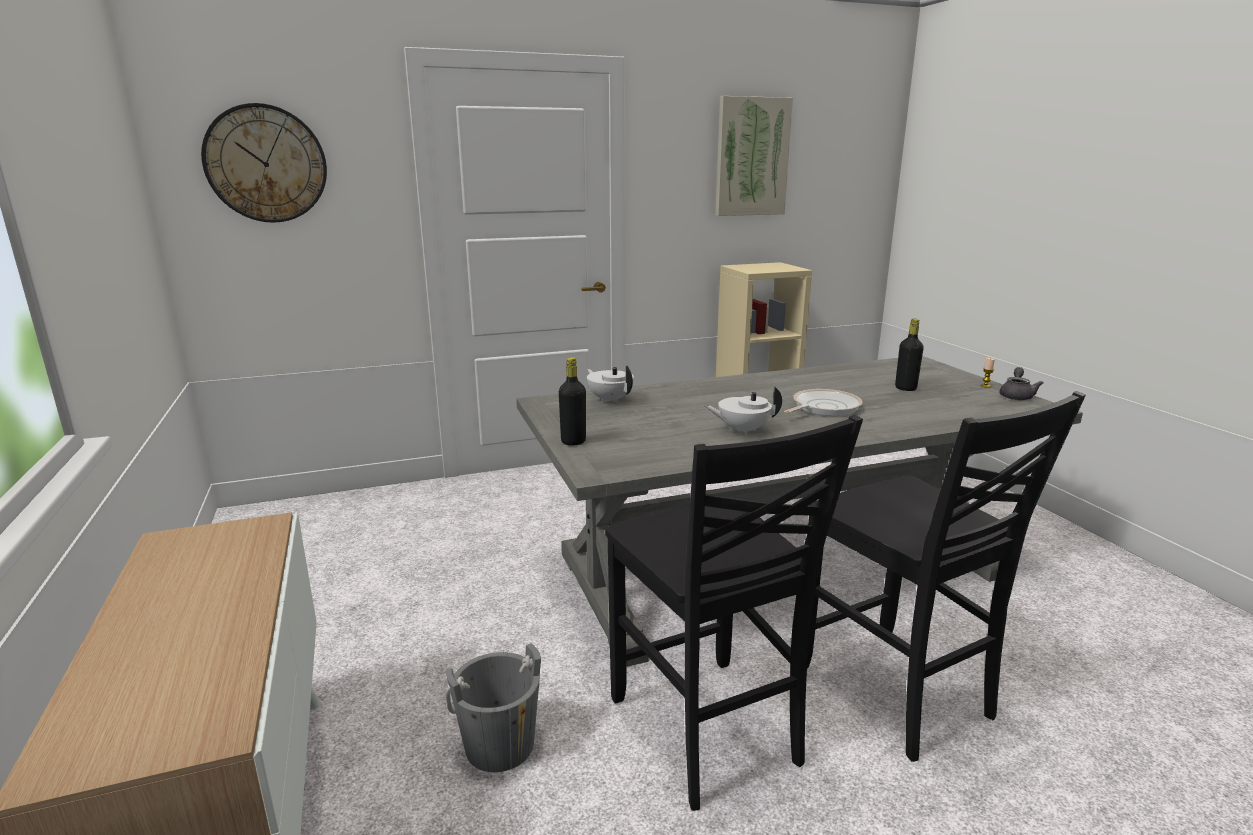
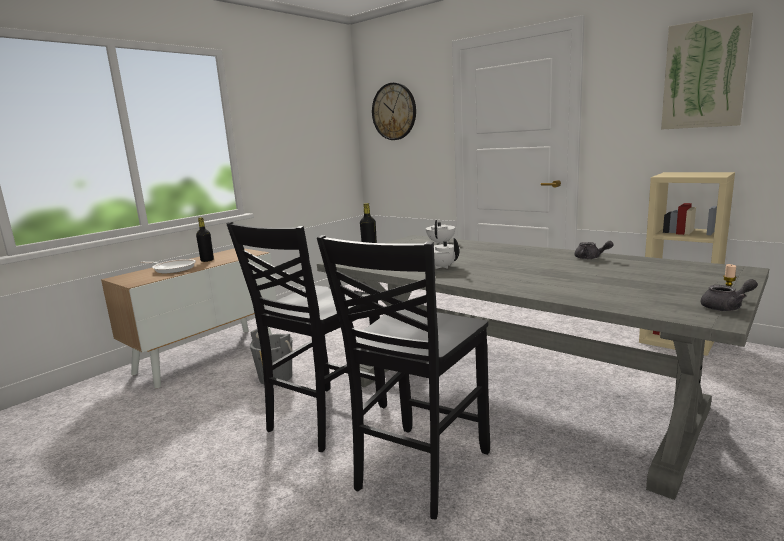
camera: 60 degrees right, 5 degrees down
frying pan [784,389,862,416] -> frying pan moved to [140,259,196,273]
black bottle [895,319,924,391] -> black bottle moved to [196,217,214,262]
none -> grey teapot [575,241,614,259]

